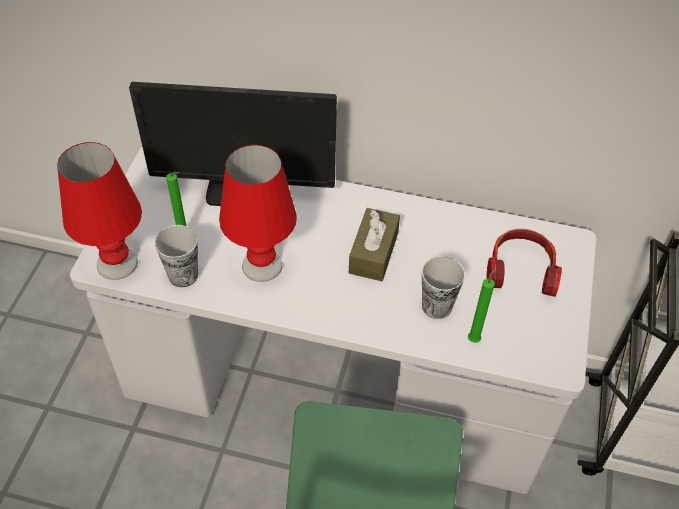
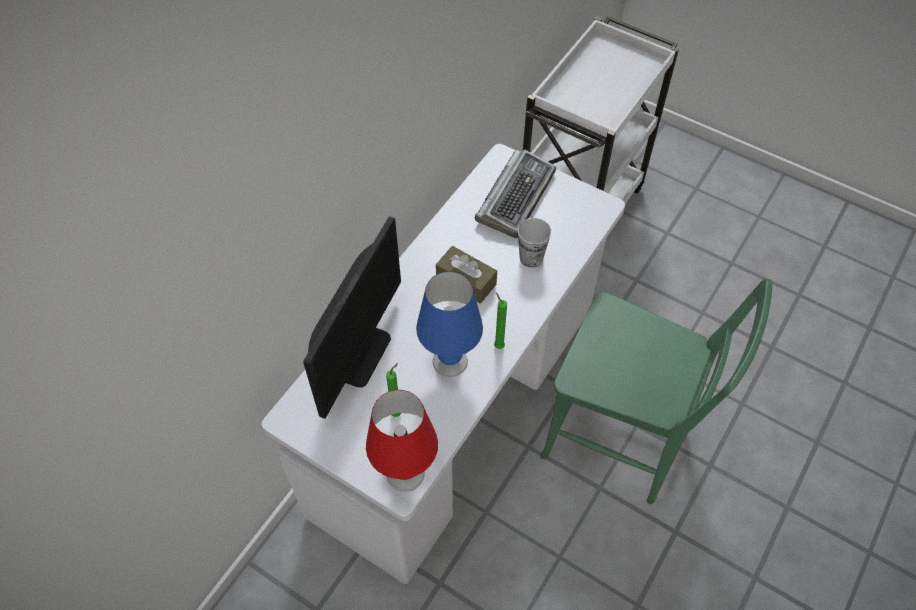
camera: 70 degrees left, 5 degrees up
cup [155,225,198,287] -> none
red table lamp [219,145,297,282] -> blue table lamp [416,271,483,377]
green candle [468,267,496,343] -> green candle moved to [494,292,507,349]
headphones [487,229,562,297] -> keyboard [475,150,556,238]

